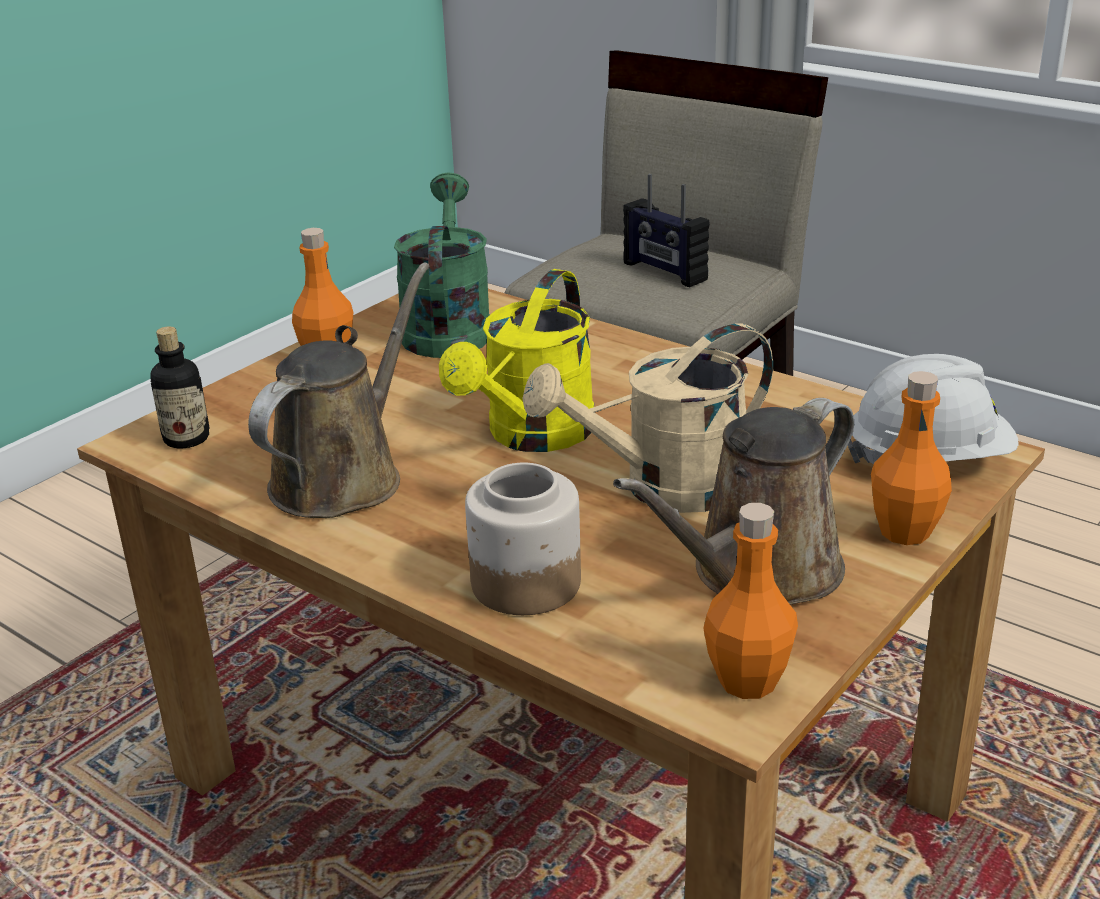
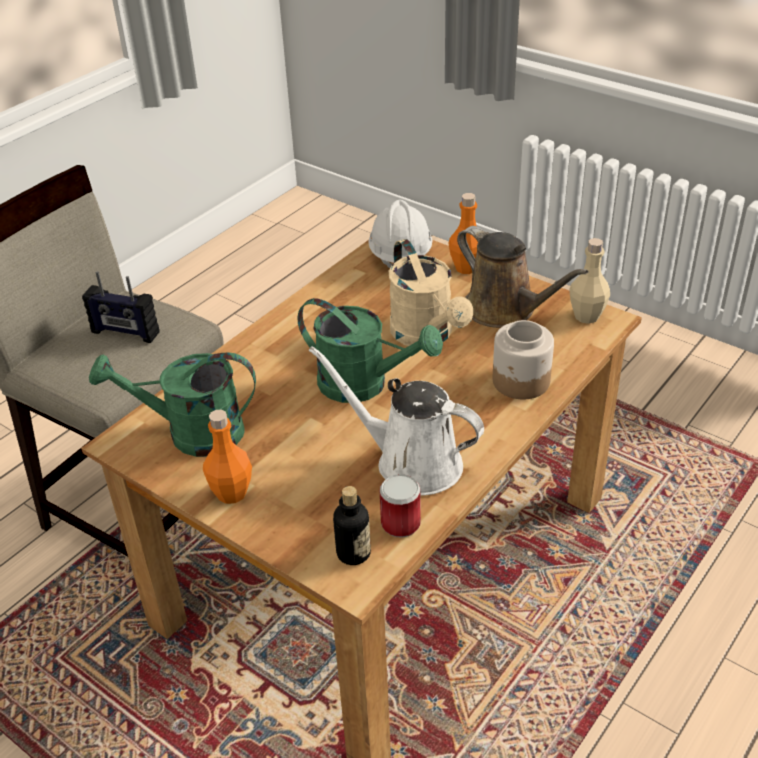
camera: 90 degrees left, 10 degrees up
brown watering can [248,262,430,518] -> white watering can [309,346,484,496]
yellow watering can [439,269,594,452] -> green watering can [298,298,443,403]
radio [623,174,710,287] -> radio turned 60 degrees clockwise [82,272,160,343]
orange bottle [703,503,798,699] -> beige bottle [569,238,610,324]
none -> can [380,474,421,537]

